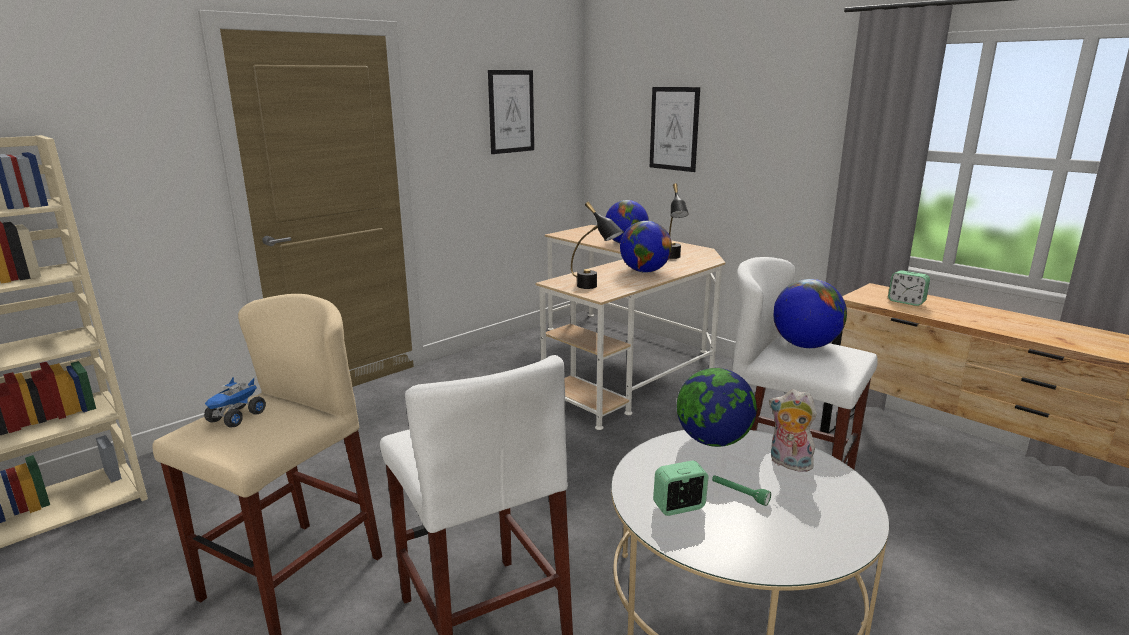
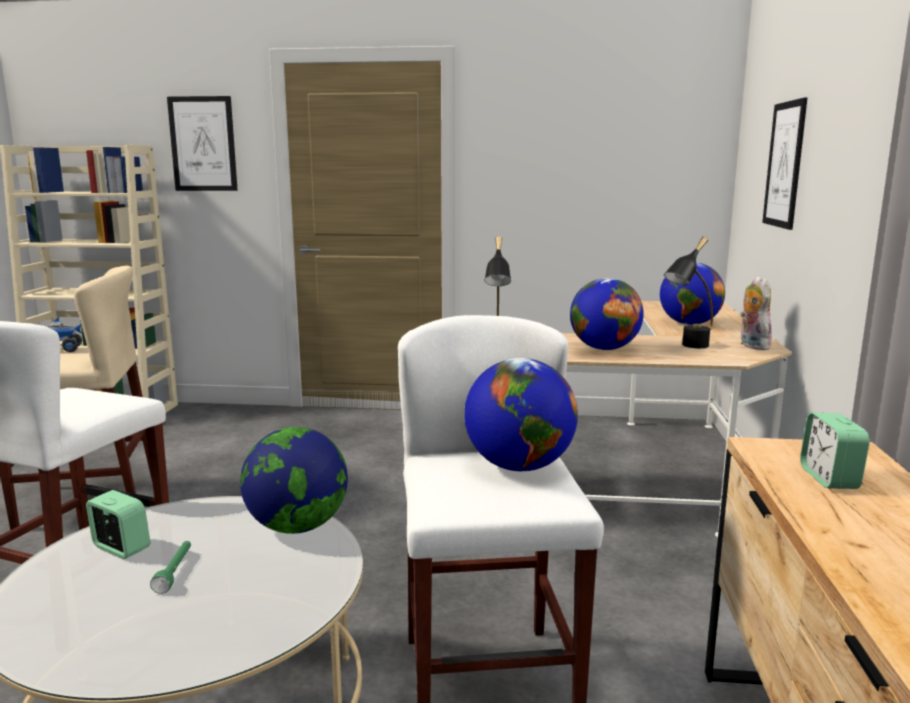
camera: 50 degrees right, 5 degrees down
picture [488,70,534,154] -> picture moved to [167,96,238,191]
plush toy [769,389,817,472] -> plush toy moved to [740,276,772,350]

